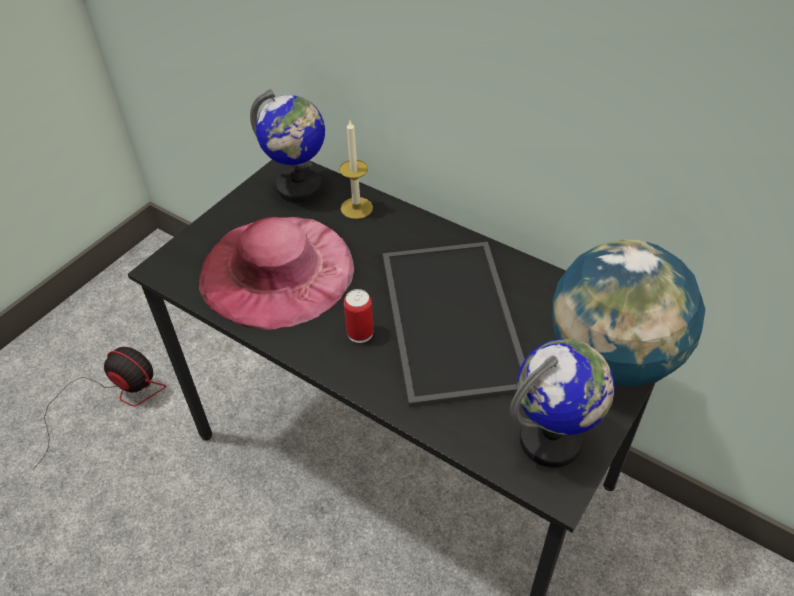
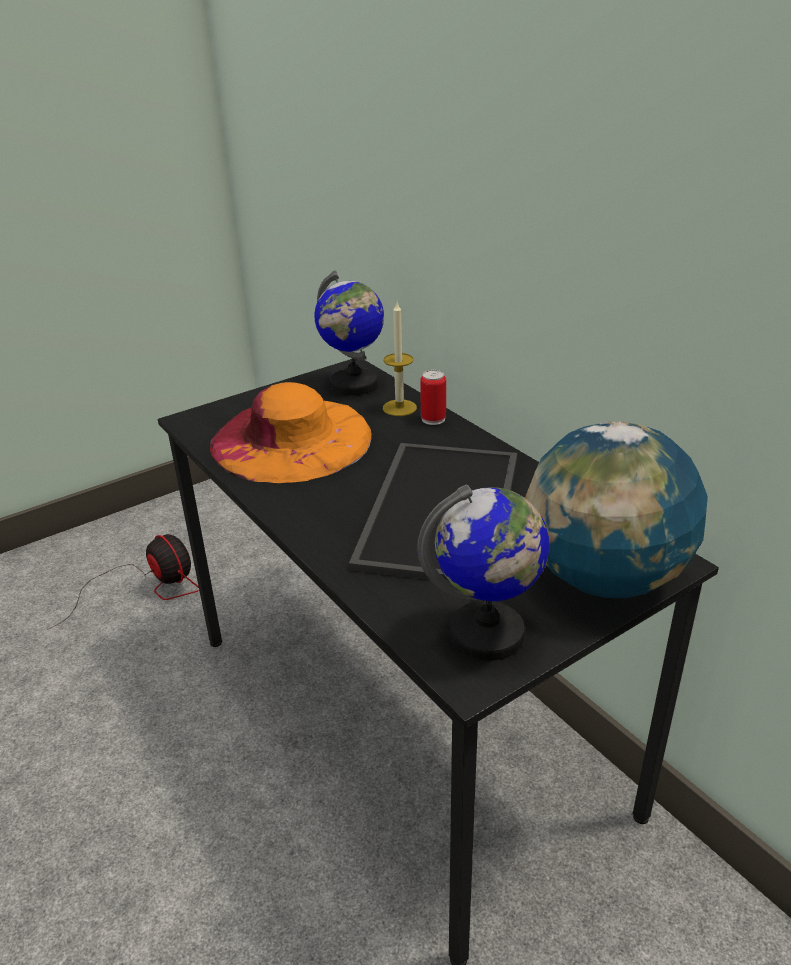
camera: 20 degrees right, 15 degrees down
pink hat [199,217,354,330] -> orange hat [210,382,372,483]
can [344,289,374,343] -> can moved to [420,370,446,425]

